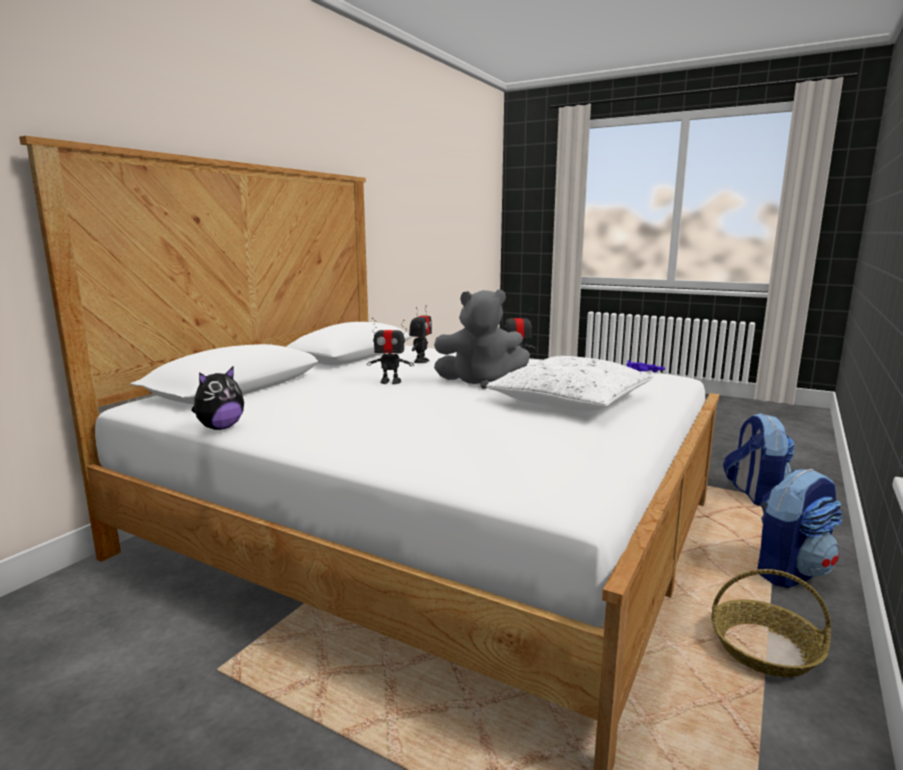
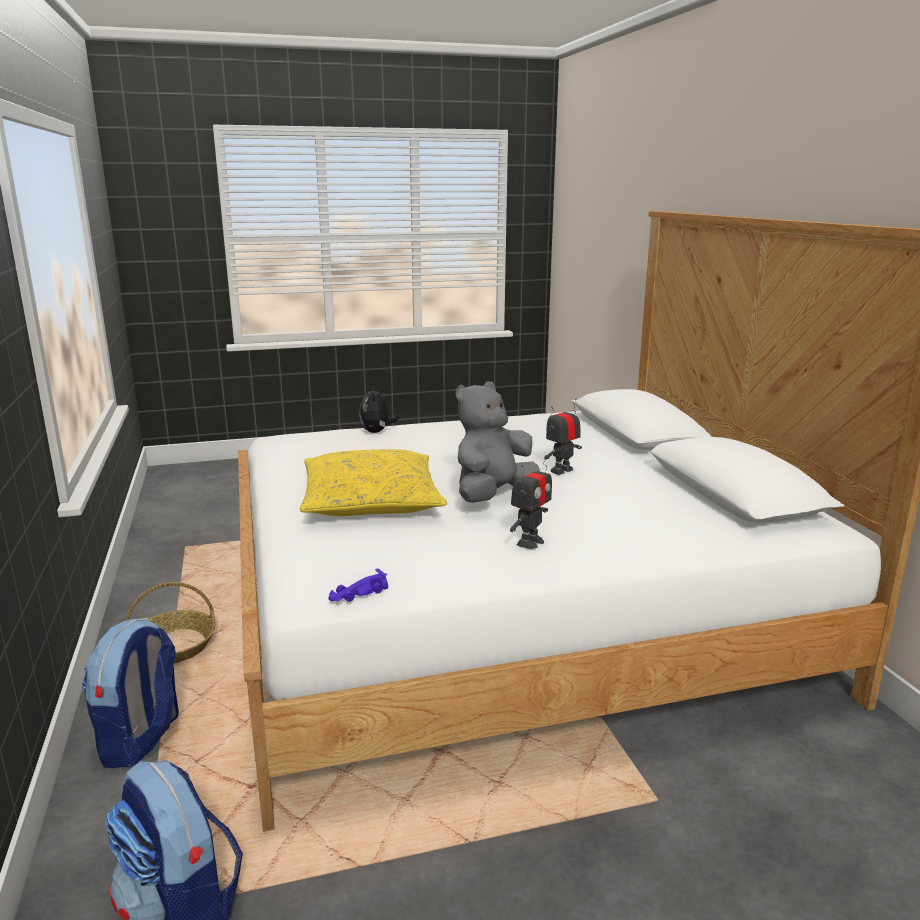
camera: 135 degrees right, 5 degrees up
plush toy [192,367,244,430] -> plush toy moved to [359,386,398,433]
toy robot [409,306,432,363] -> none
white pillow [486,356,653,412] -> yellow pillow [300,449,447,516]

